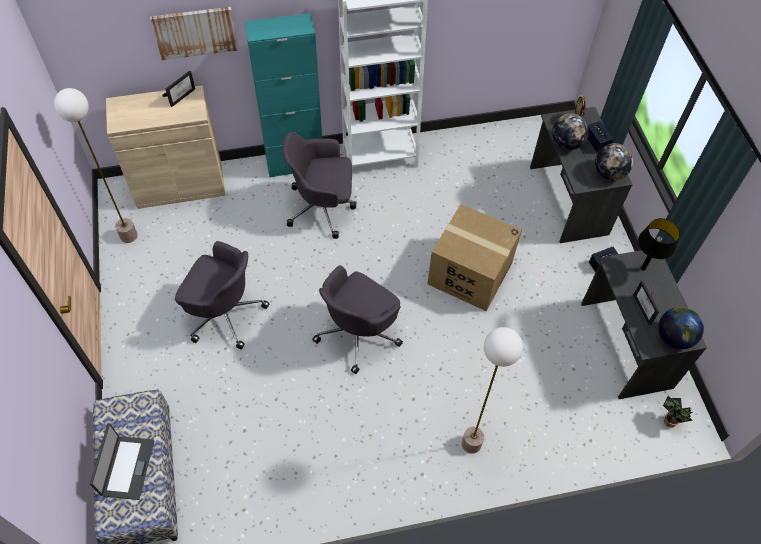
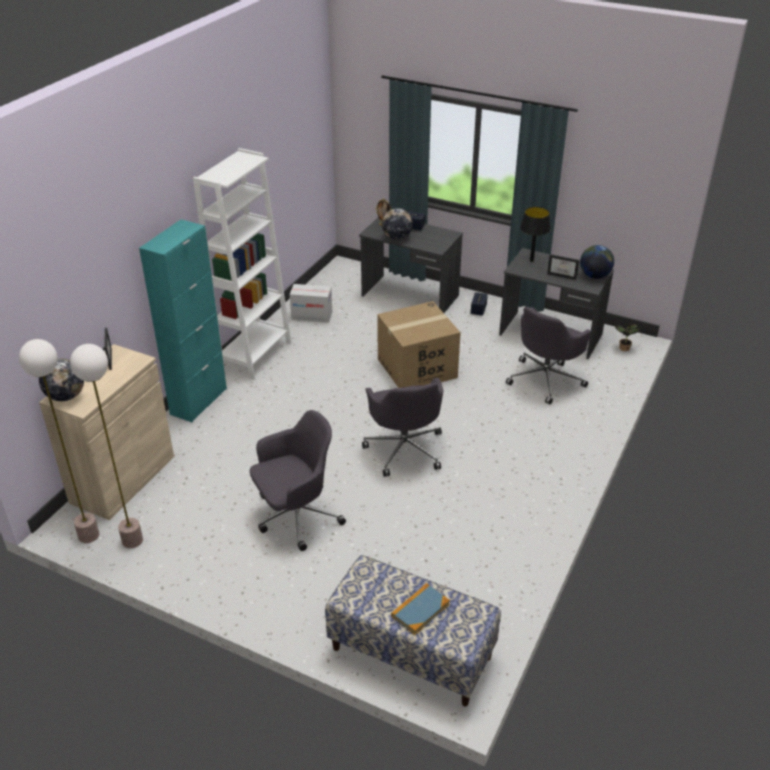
camera: 50 degrees left, 20 degrees down
laptop [90,423,154,500] -> book [391,583,450,635]
picture [150,7,238,60] -> none
grey office chair [282,132,357,239] -> grey office chair moved to [506,307,592,404]
floor lamp [462,327,523,454] -> floor lamp moved to [19,339,99,543]
globe [595,143,633,180] -> globe moved to [39,359,84,401]
none -> cardboard box [290,284,332,323]

